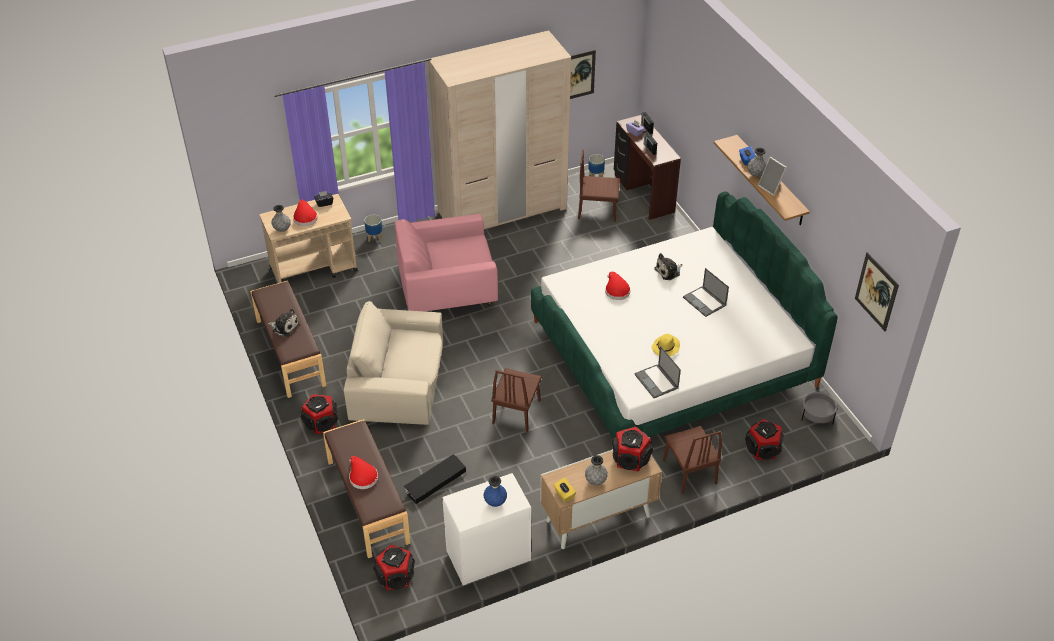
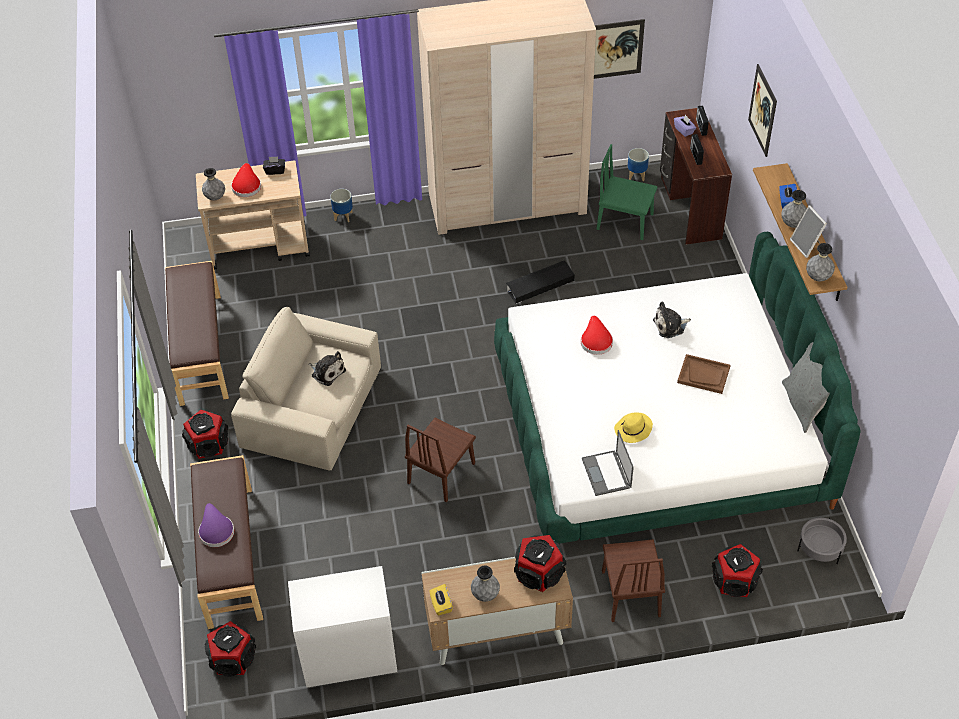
camera: 15 degrees right, 5 degrees up
plush toy [268,308,300,337] -> plush toy moved to [308,351,346,386]
red hat [349,456,378,489] -> purple hat [198,503,234,547]
pink armchair [395,214,498,311] -> none
black storage box [403,454,466,505] -> black storage box moved to [506,260,575,304]
blue vase [484,476,507,507] -> none
brown chair [578,149,620,222] -> green chair [597,144,658,240]
laptop [683,268,729,317] -> brown tray [677,354,730,394]
picture [855,252,899,331] -> picture moved to [748,64,777,157]
none -> grey pillow [782,342,830,433]
none -> grey vase [806,243,835,281]

